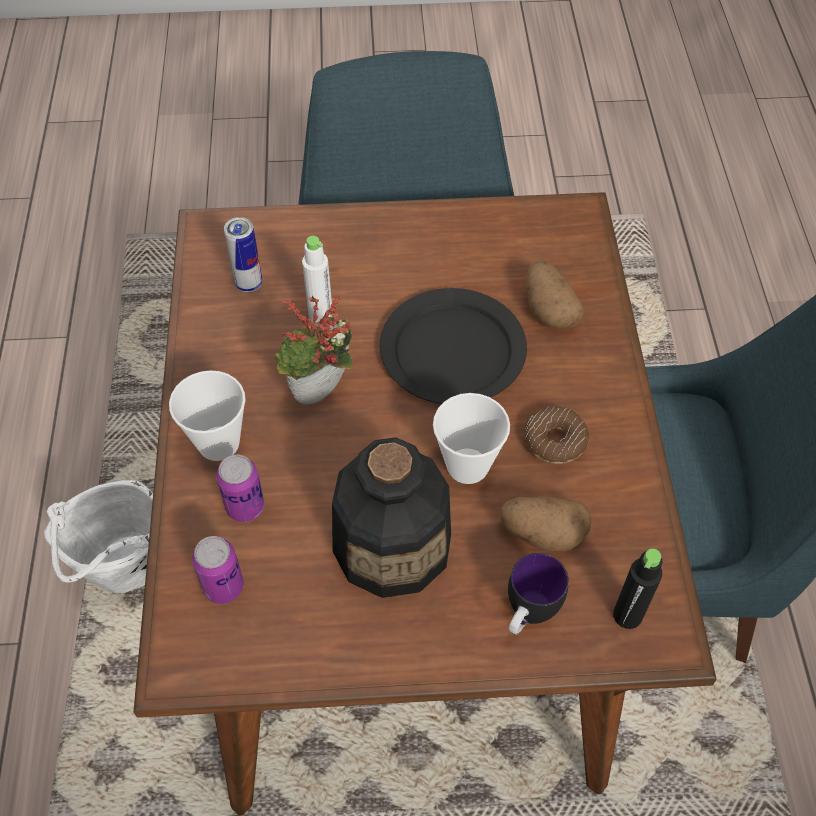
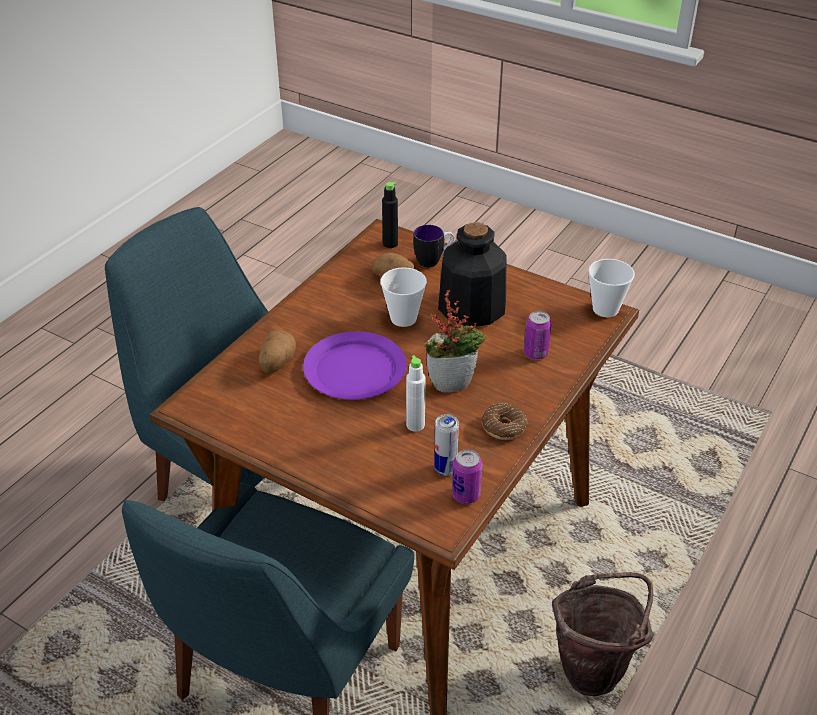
camera: 145 degrees left, 15 degrees down
white bucket [44,480,153,593] -> brown bucket [552,572,653,697]
cup [169,370,246,461] -> cup moved to [588,259,635,317]
can [192,536,244,604] -> can moved to [452,449,482,504]
black plate [380,288,527,404] -> purple plate [303,331,407,400]
donut [524,406,589,464] -> donut moved to [482,403,527,440]

